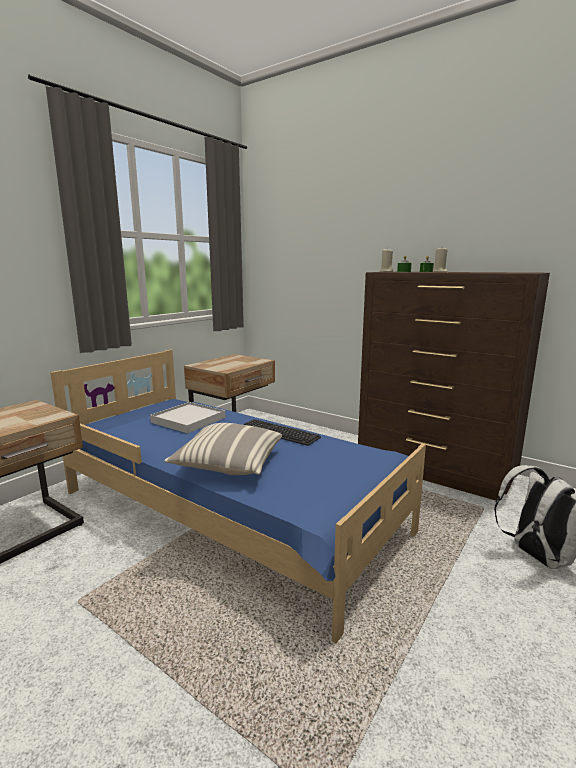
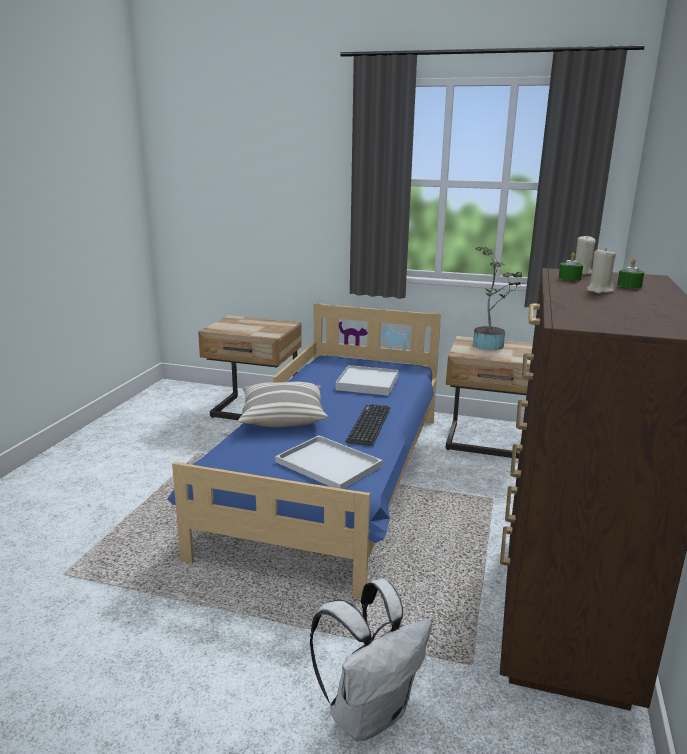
camera: 70 degrees right, 5 degrees up
none -> white tray [275,435,382,489]
none -> potted plant [473,247,524,350]

